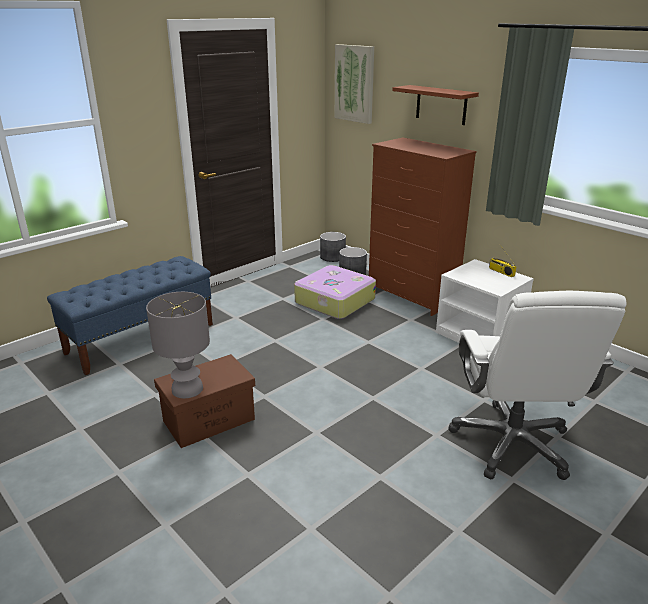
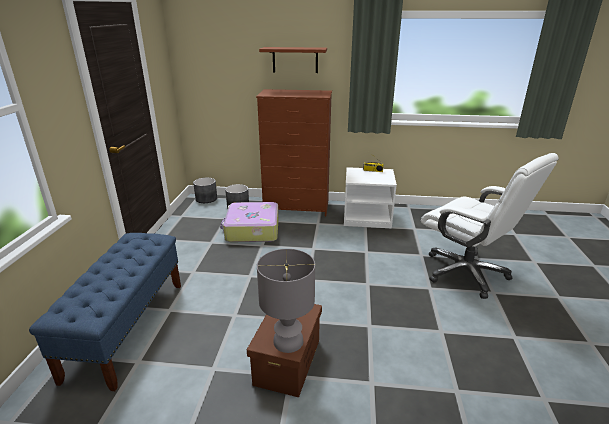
camera: 40 degrees left, 0 degrees up
picture [335,44,374,124] -> none

